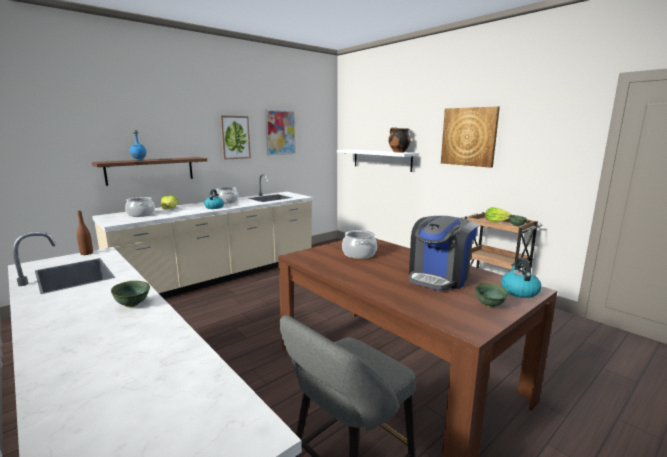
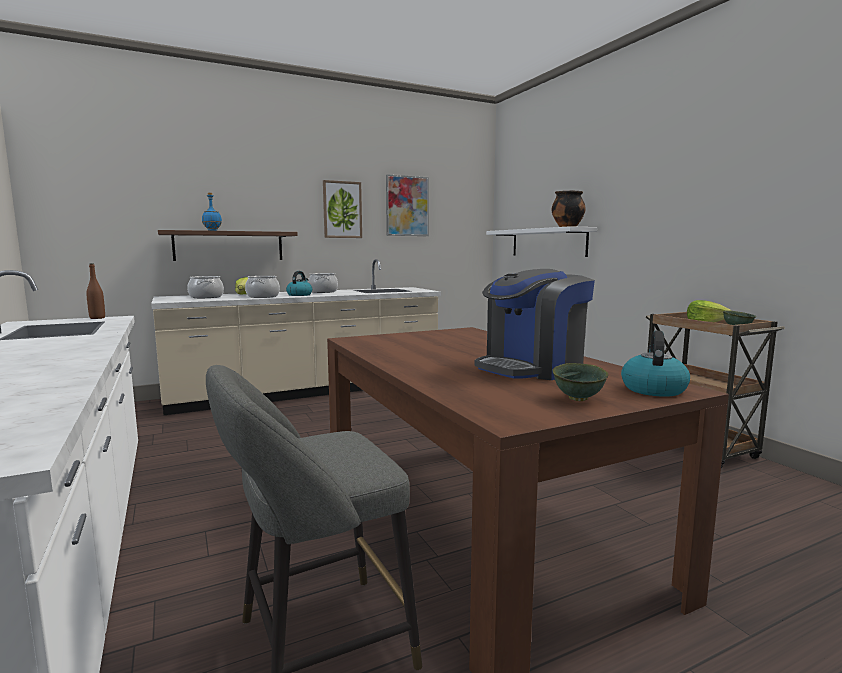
camera: 15 degrees right, 5 degrees down
green bowl [111,281,150,307] -> none
cooking pot [342,230,377,259] -> cooking pot moved to [245,276,280,298]
picture [441,106,500,168] -> none

